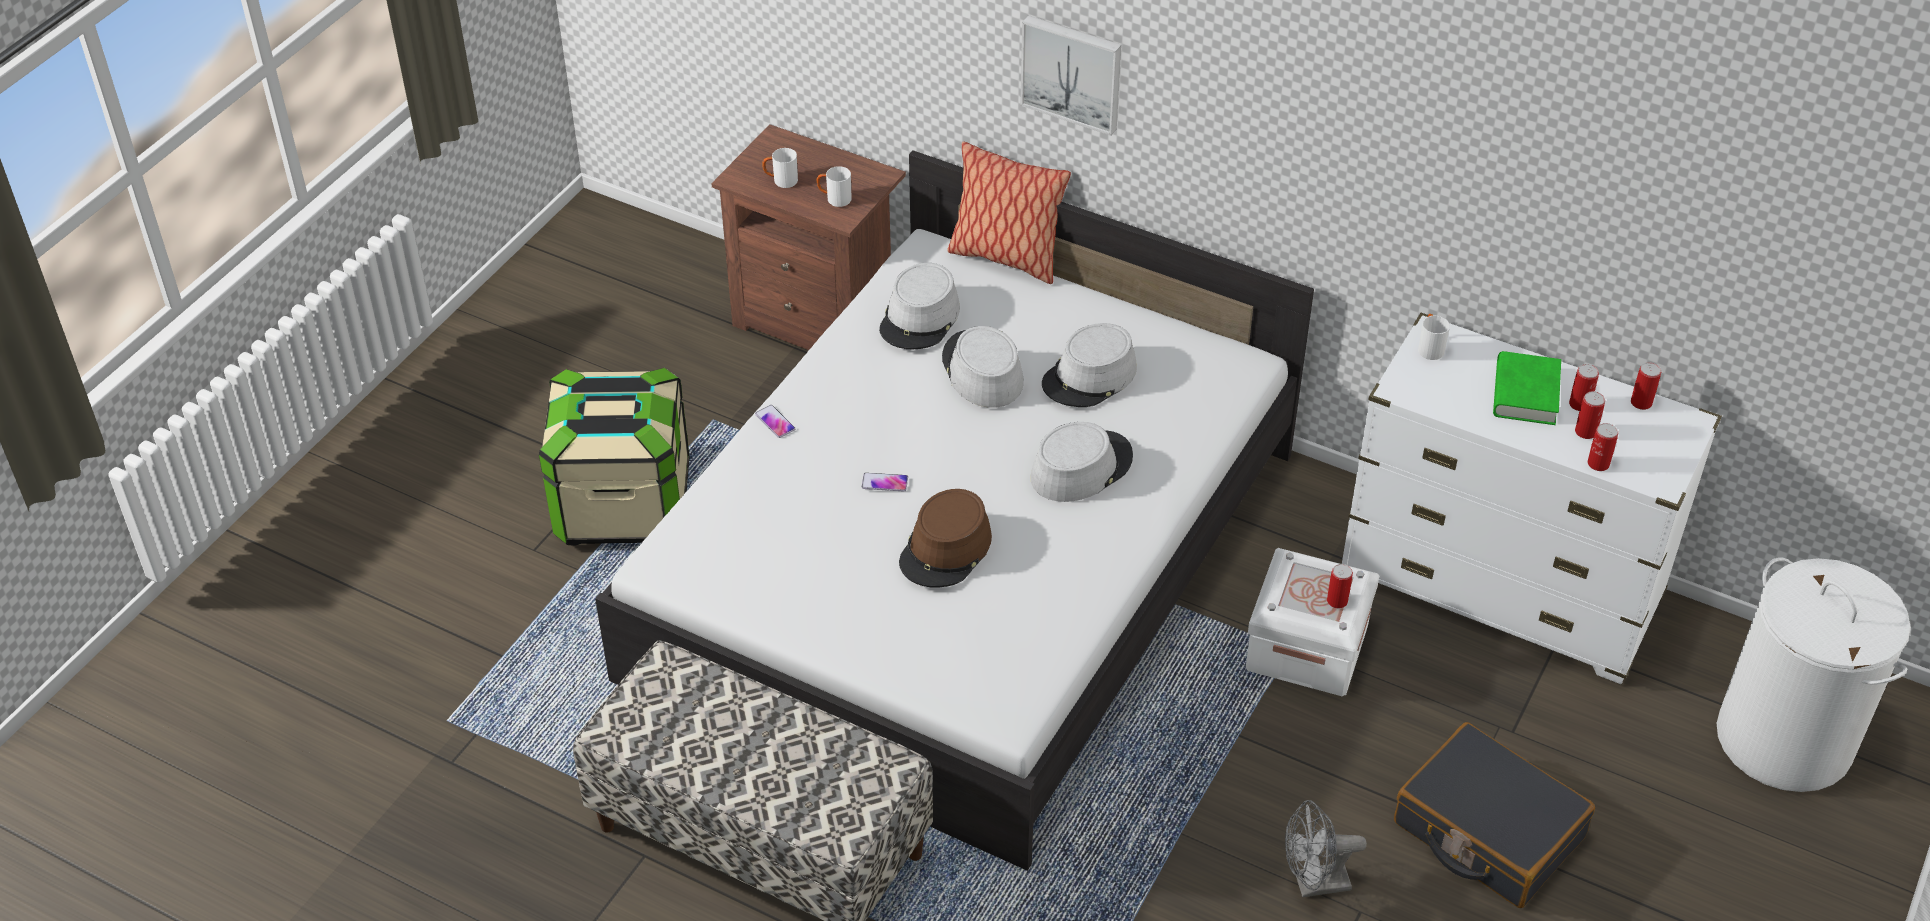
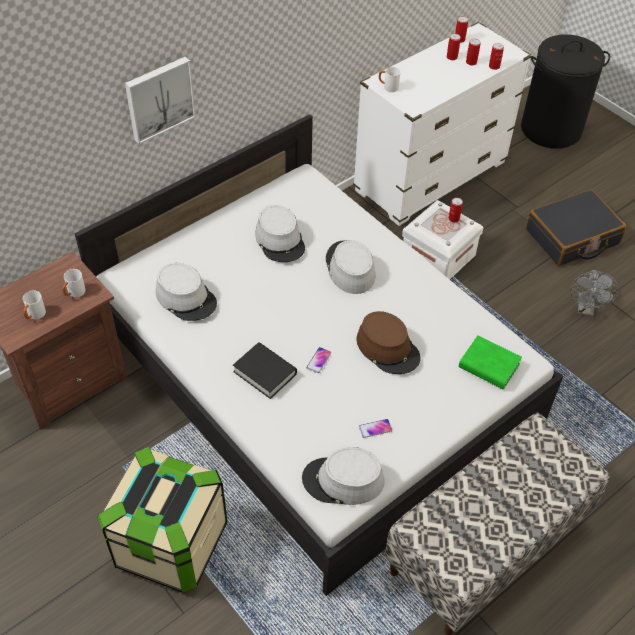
camera: 70 degrees left, 5 degrees up
phone [755,405,795,438] -> phone moved to [359,419,392,438]
grey hat [942,326,1024,408] -> grey hat moved to [302,447,385,505]
pillow [947,142,1071,284] -> none
green book [1493,351,1561,425] -> green book moved to [459,335,522,389]
white laundry basket [1717,557,1911,792] -> black laundry basket [521,35,610,149]
none -> black book [233,342,297,399]

